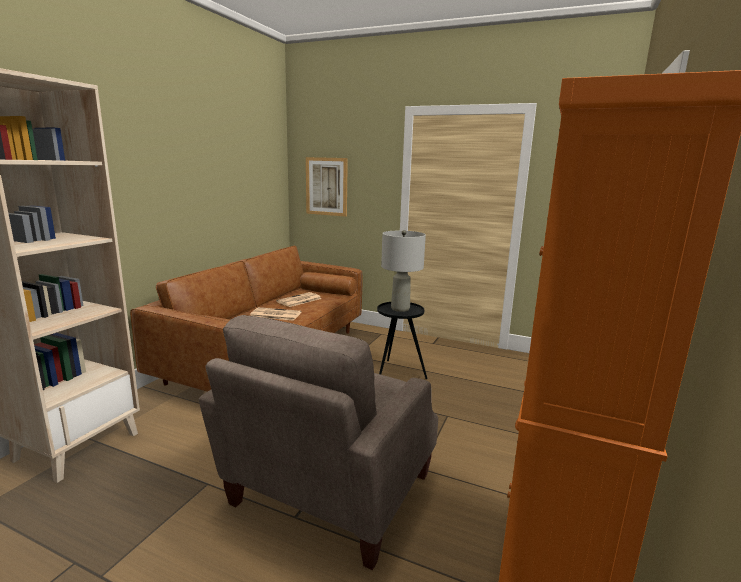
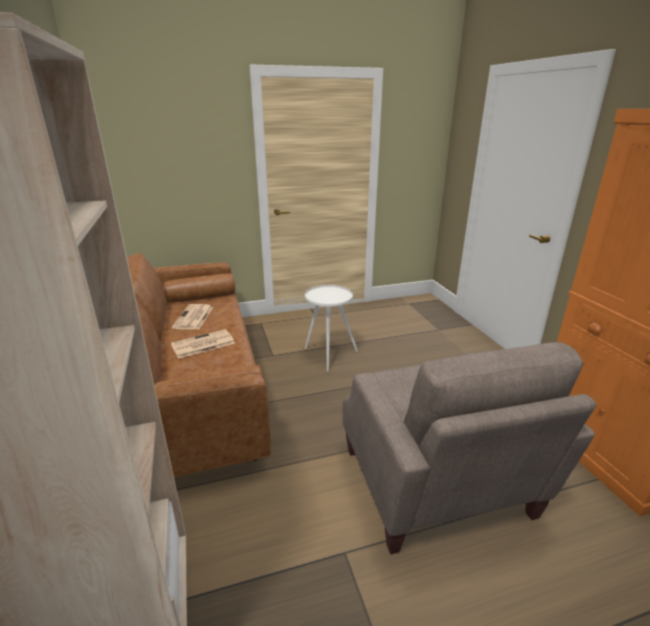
camera: 40 degrees left, 10 degrees up
picture [306,157,348,217] -> none
black side table [377,302,427,379] -> white side table [305,285,358,371]
grey table lamp [381,230,426,312] -> none

